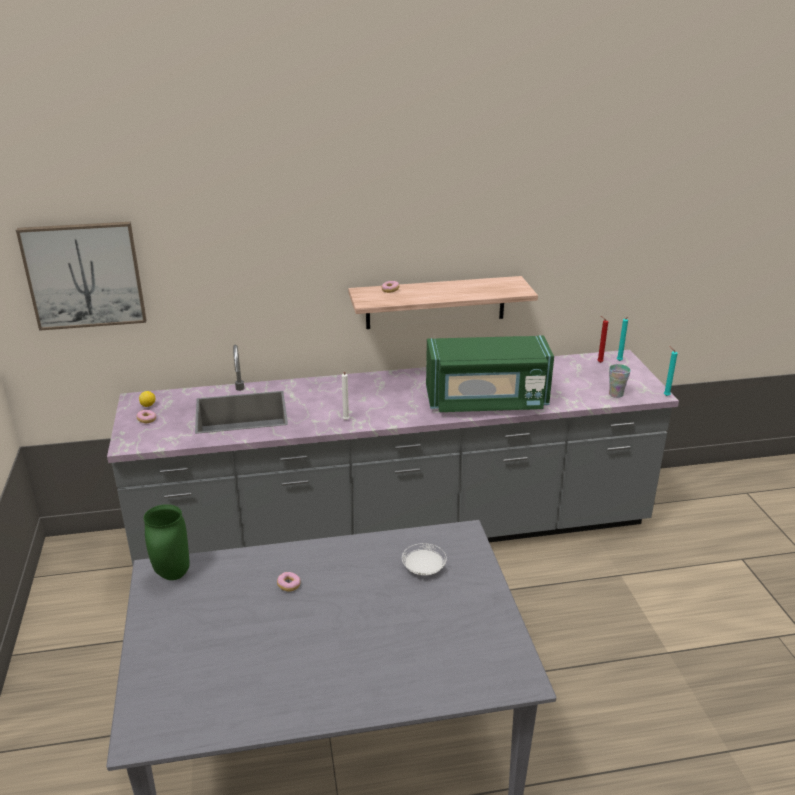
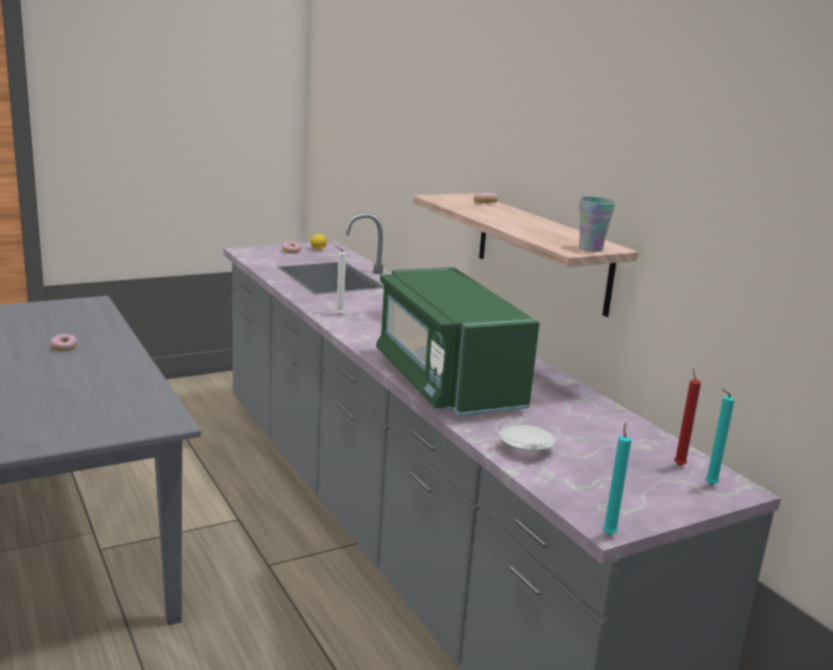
camera: 70 degrees right, 10 degrees down
picture [16,222,147,331] -> none
green vase [144,504,190,580] -> none
white plate [402,543,447,575] -> white plate moved to [496,416,561,451]
cup [609,364,631,398] -> cup moved to [579,197,616,252]

